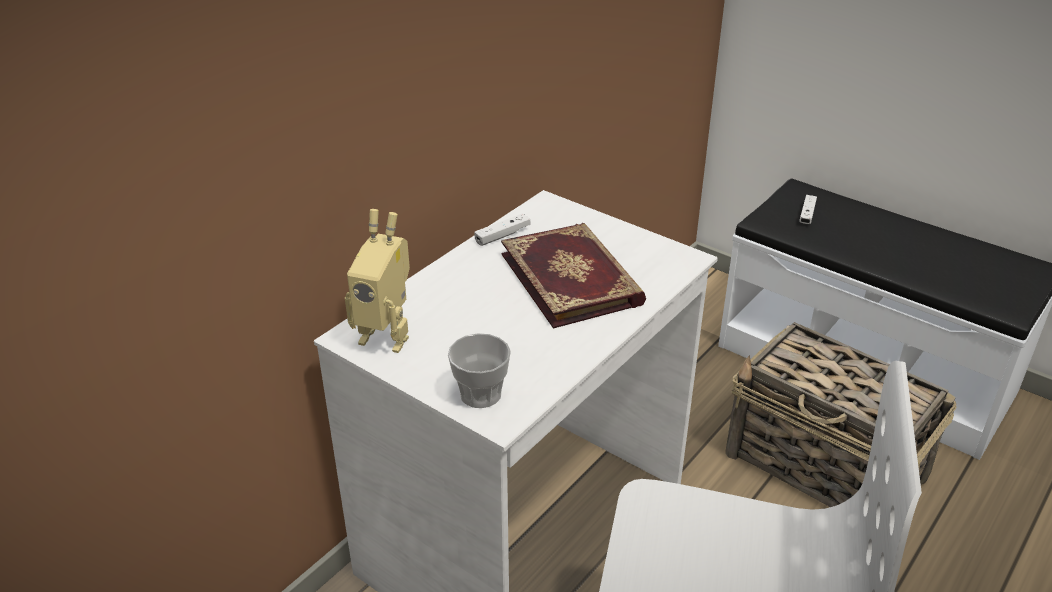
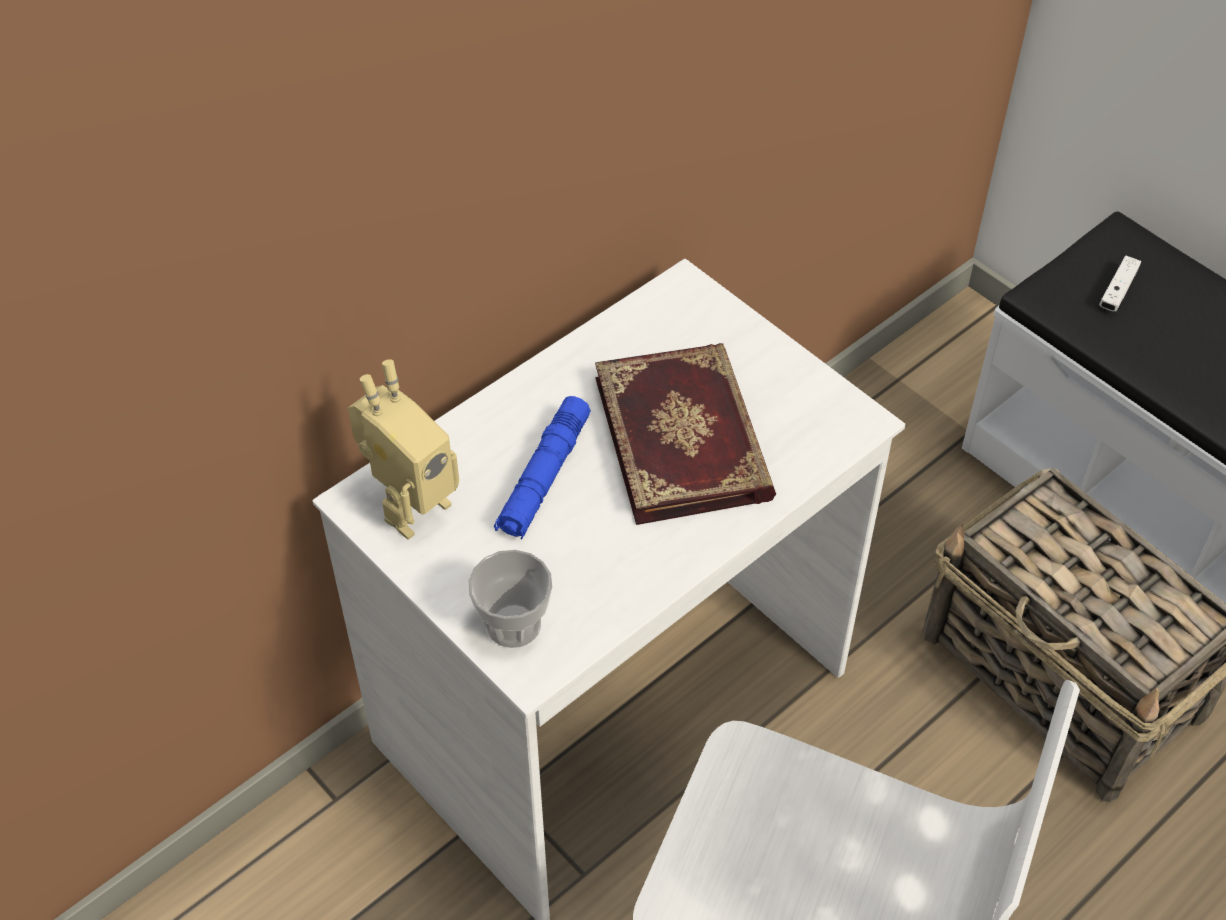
camera: 10 degrees right, 15 degrees up
toy robot [345,209,410,353] -> toy robot turned 75 degrees counterclockwise [348,359,459,540]
white game controller [474,213,530,246] -> none
none -> blue flashlight [494,396,591,540]

